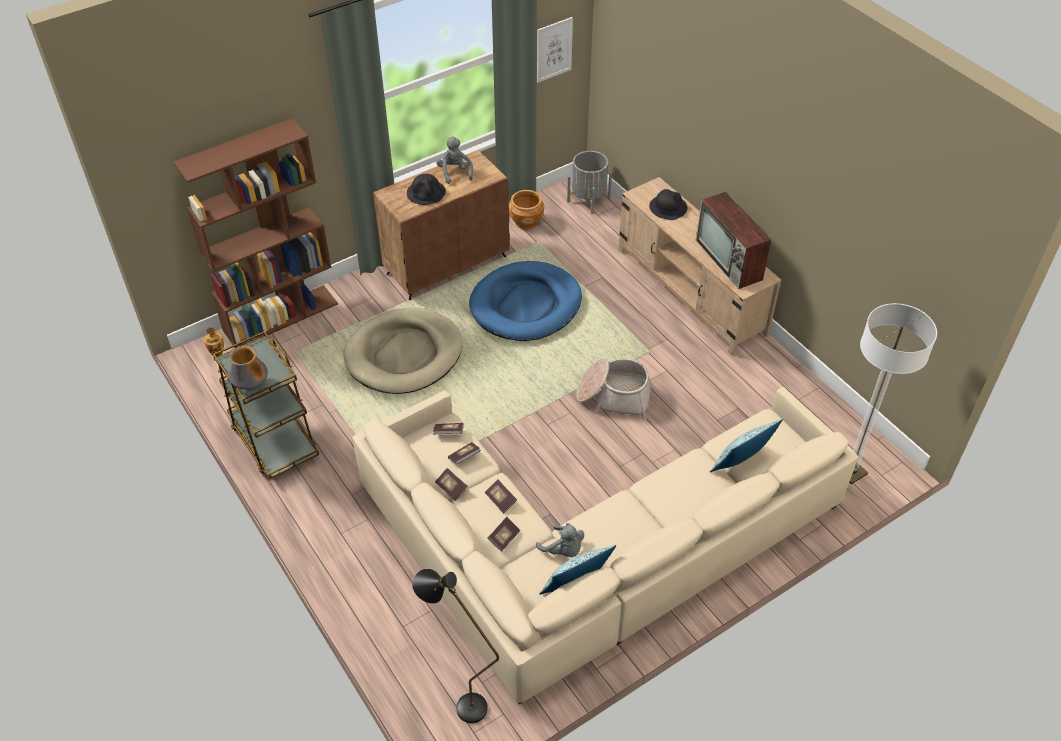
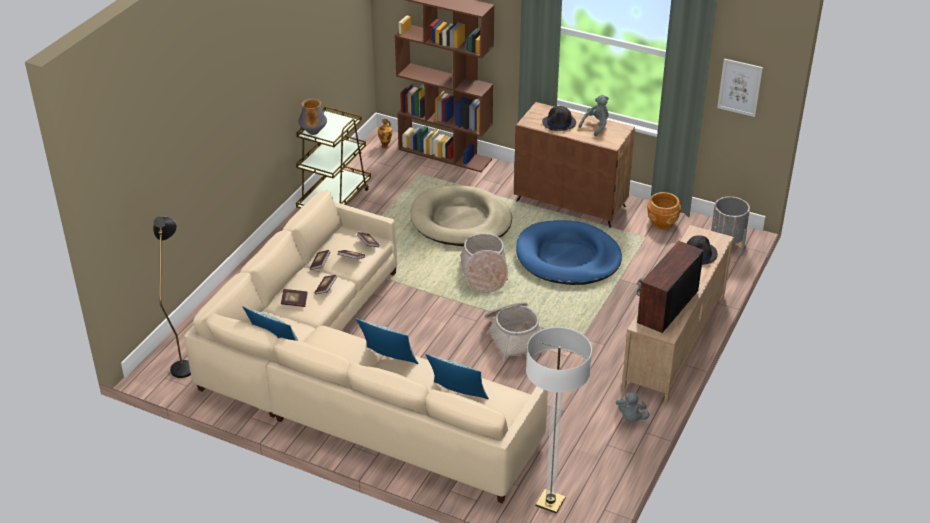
camera: 60 degrees right, 10 degrees down
grey plush toy [536,523,584,557] -> grey plush toy moved to [616,392,650,422]
none -> pillow [356,318,418,364]
none -> basket [460,233,508,293]

